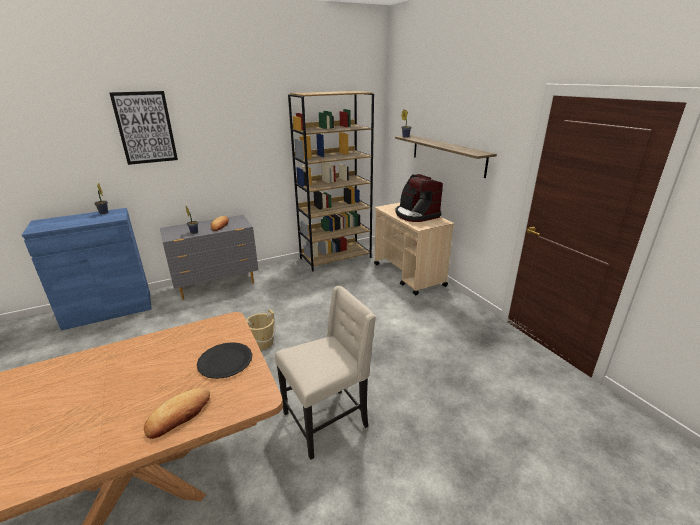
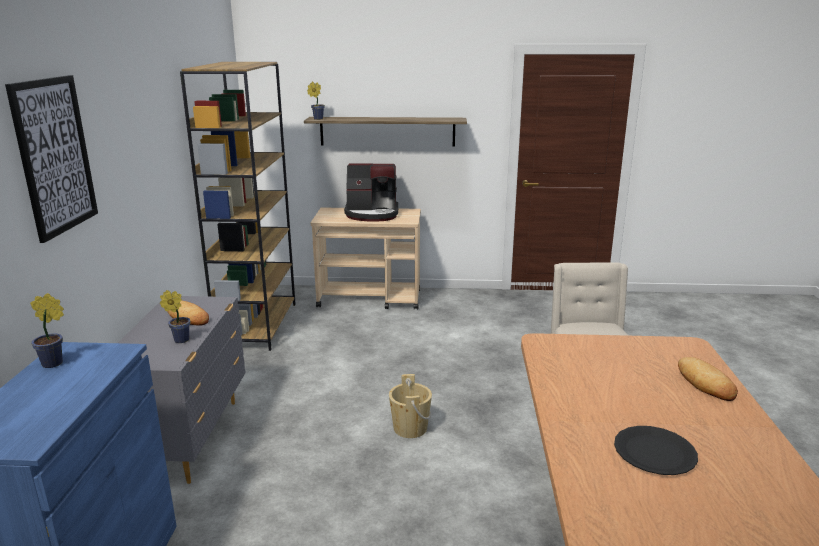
camera: 60 degrees left, 5 degrees down
black plate [197,342,252,379] -> black plate moved to [614,426,698,475]

